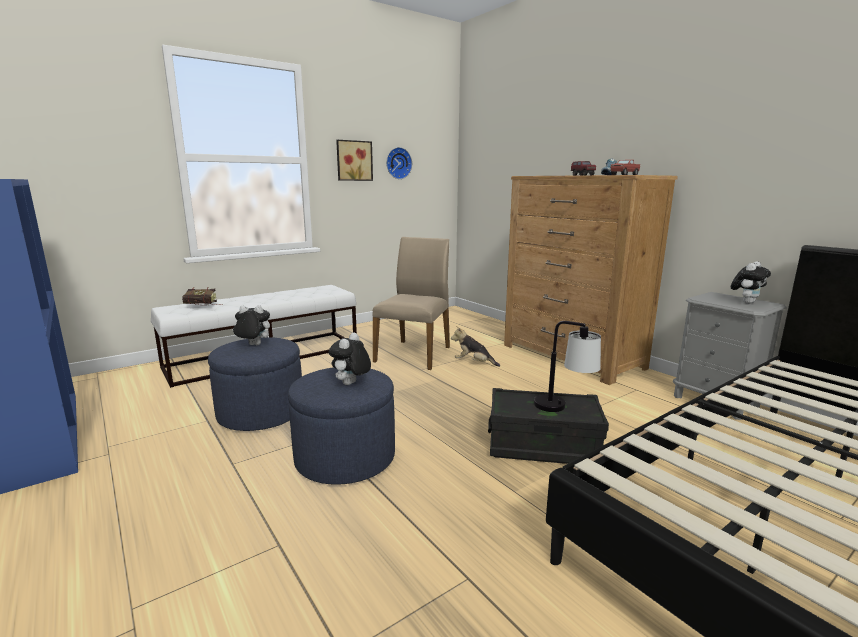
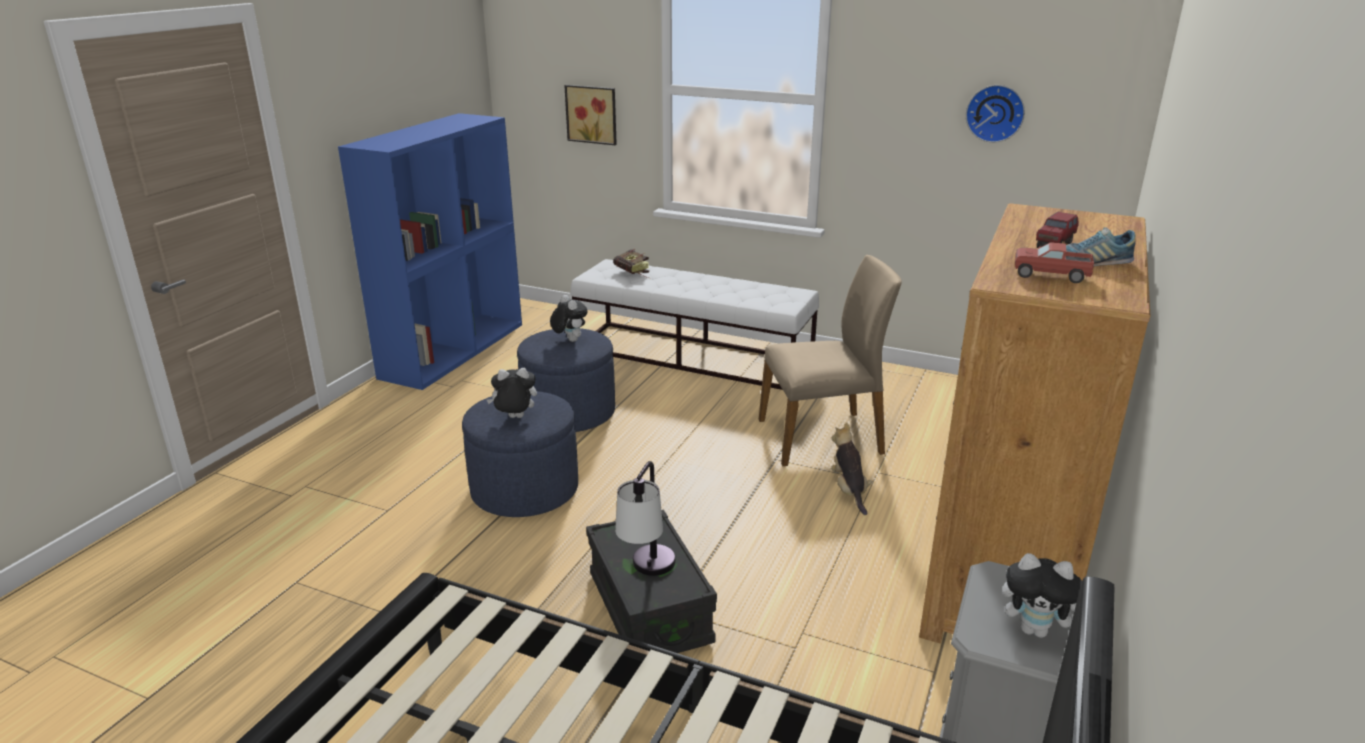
camera: 60 degrees right, 10 degrees up
picture [336,140,373,181] -> picture moved to [564,85,617,145]

